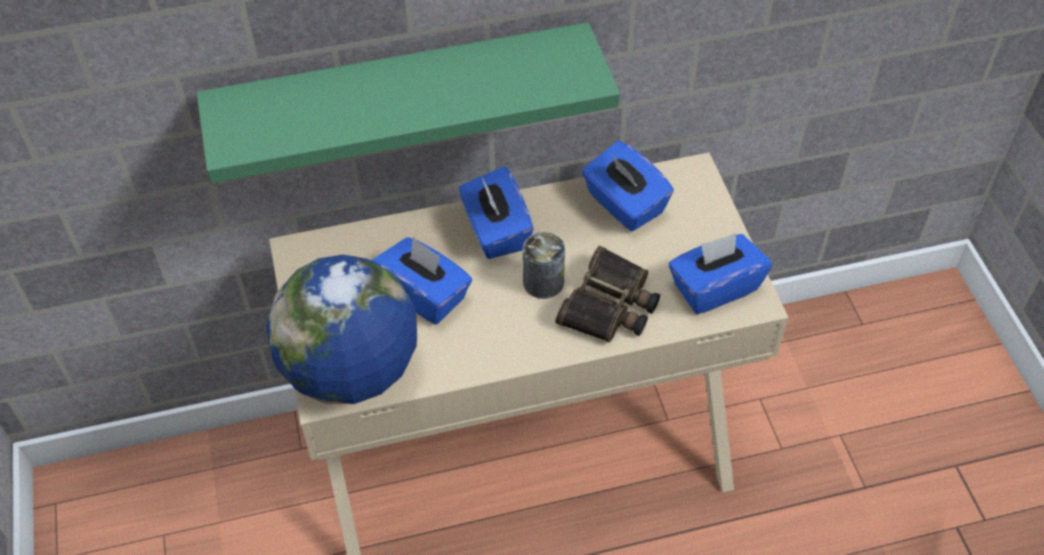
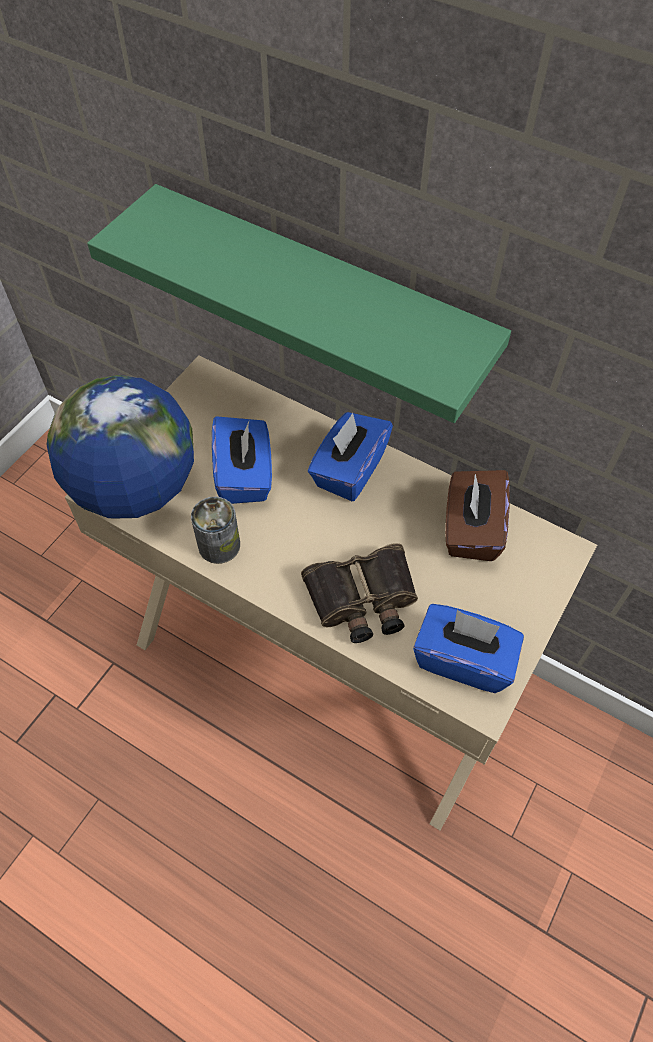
camera: 45 degrees right, 5 degrees up
can [523,232,565,299] -> can moved to [191,497,240,564]
blue tissue box [582,141,674,231] -> brown tissue box [445,470,510,561]

